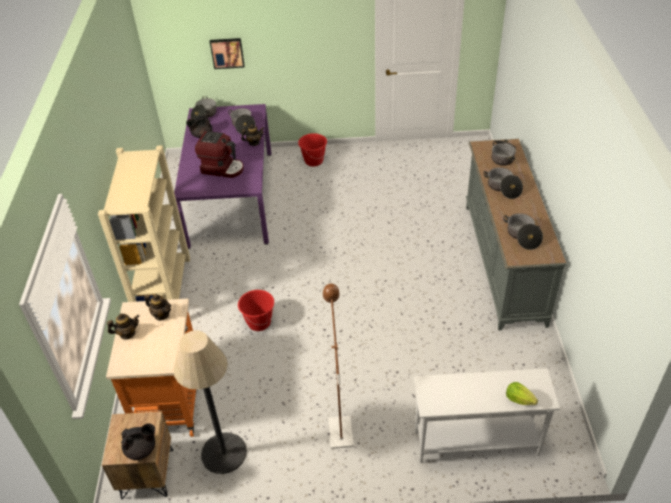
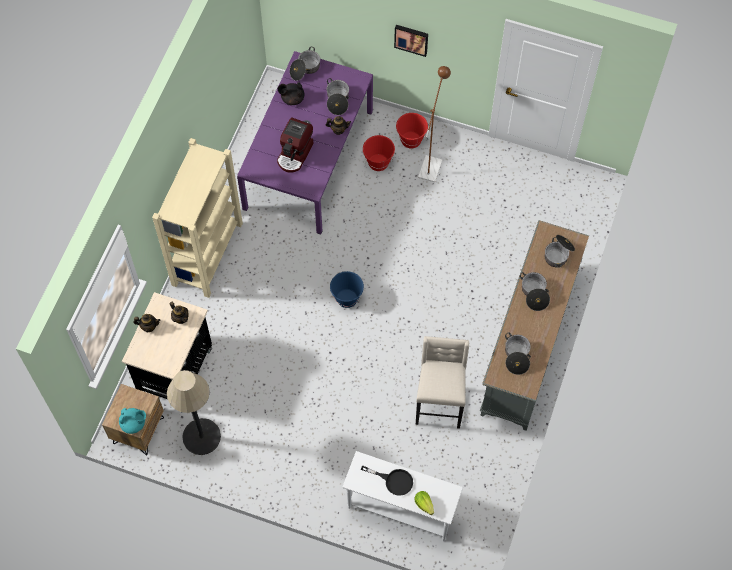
camera: 20 degrees right, 20 degrees up
orange cart [106,299,196,437] -> black cart [122,292,213,413]
black teapot [121,423,155,460] -> turquoise teapot [119,408,146,434]
coffee machine [195,131,244,178] -> coffee machine turned 75 degrees clockwise [277,117,313,173]
picture [210,38,245,69] -> picture moved to [394,25,428,57]
red bucket [238,290,274,331] -> red bucket moved to [363,135,395,171]
brown floor lamp [323,284,354,449] -> brown floor lamp moved to [418,66,451,182]
none -> blue bucket [330,271,364,308]
none -> black frying pan [361,465,413,496]
none -> beige stool [416,336,469,429]

